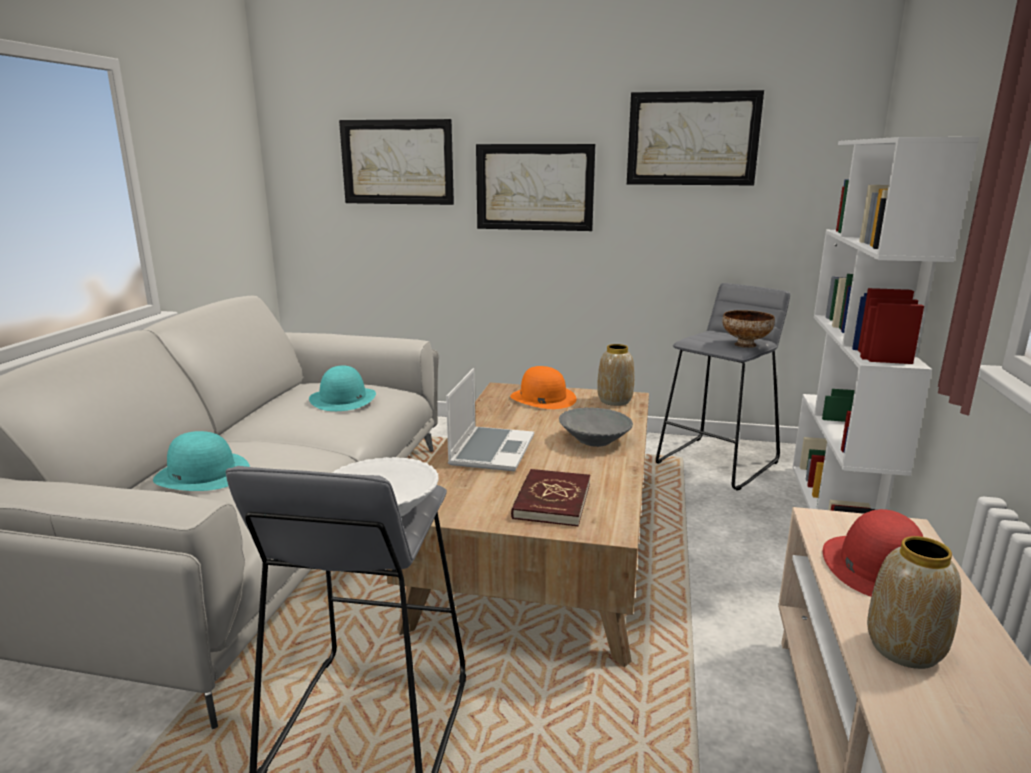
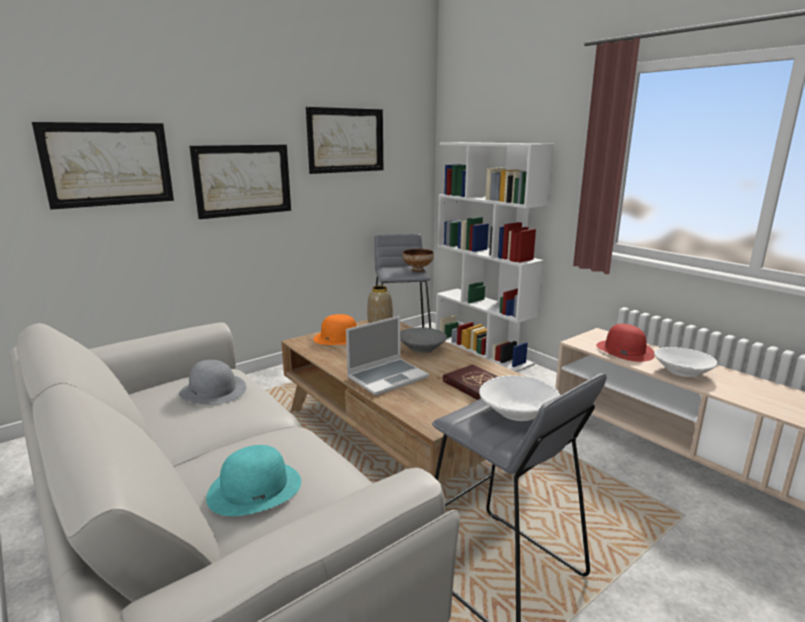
camera: 50 degrees left, 0 degrees up
turquoise hat [309,365,376,411] -> grey hat [179,360,246,405]
laptop [446,368,534,471] -> laptop turned 90 degrees clockwise [346,316,429,396]
vase [867,536,961,669] -> white bowl [654,347,718,377]

